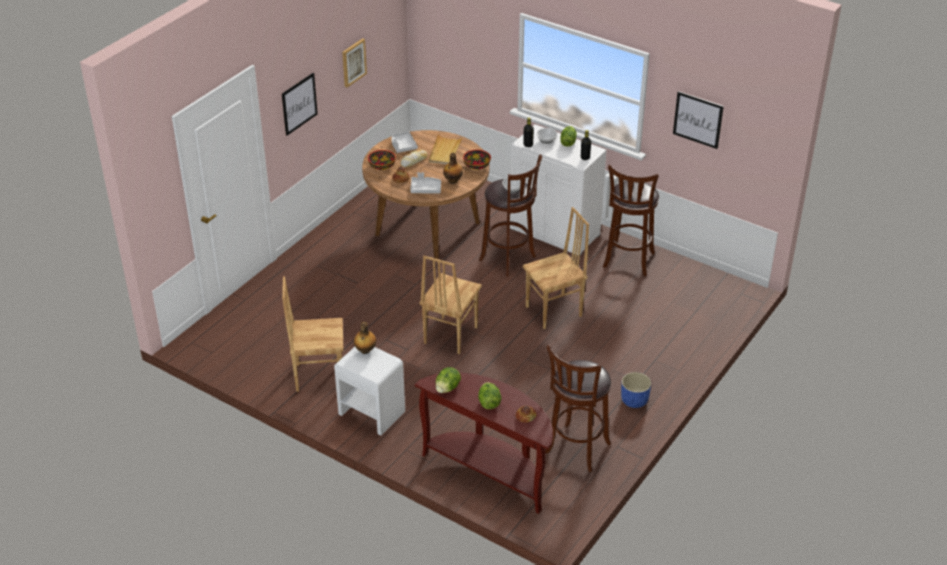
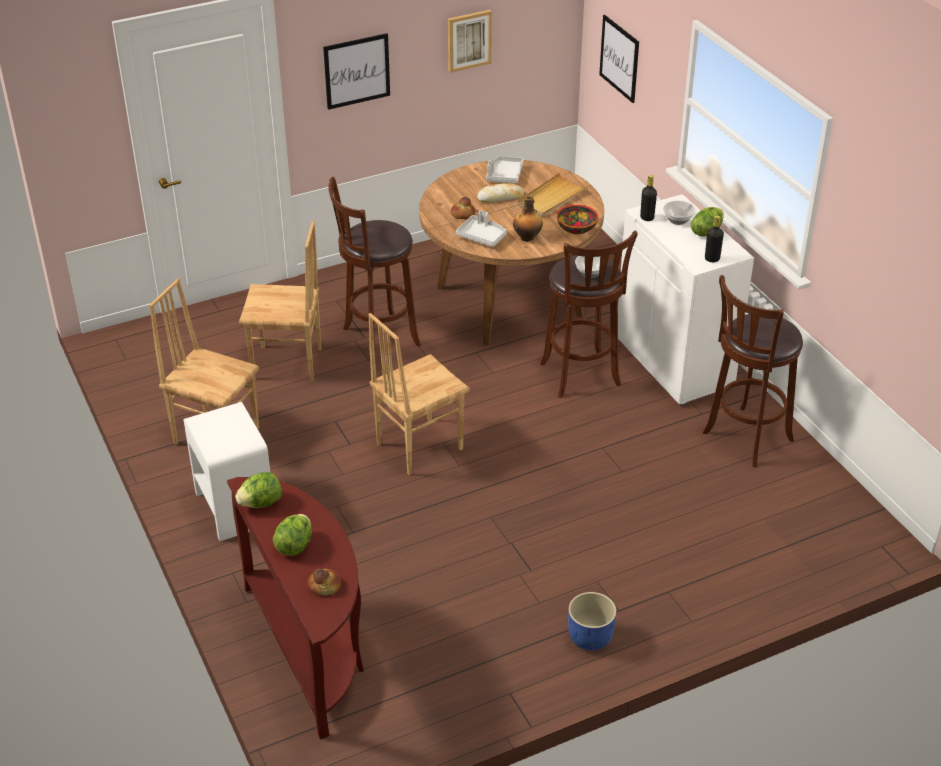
camera: 30 degrees right, 0 degrees up
bottle [354,322,376,354] -> none
bowl [368,150,396,170] -> none
brown chair [523,207,589,329] -> brown chair moved to [239,221,321,382]
brown stool [545,345,611,472] -> brown stool moved to [328,177,421,362]
picture [673,91,724,149] -> picture moved to [599,15,639,103]

